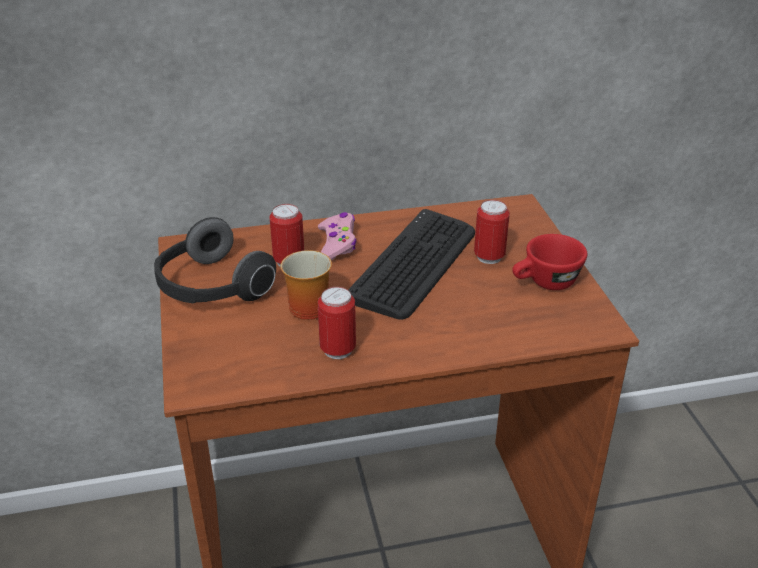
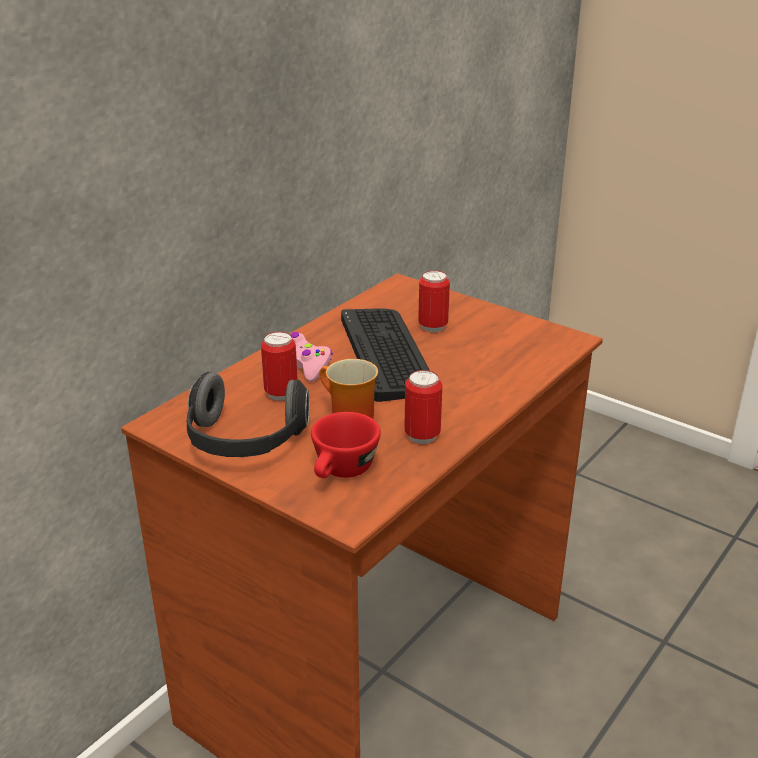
camera: 40 degrees left, 5 degrees down
red cup [512,234,587,290] -> red cup moved to [311,412,381,478]

